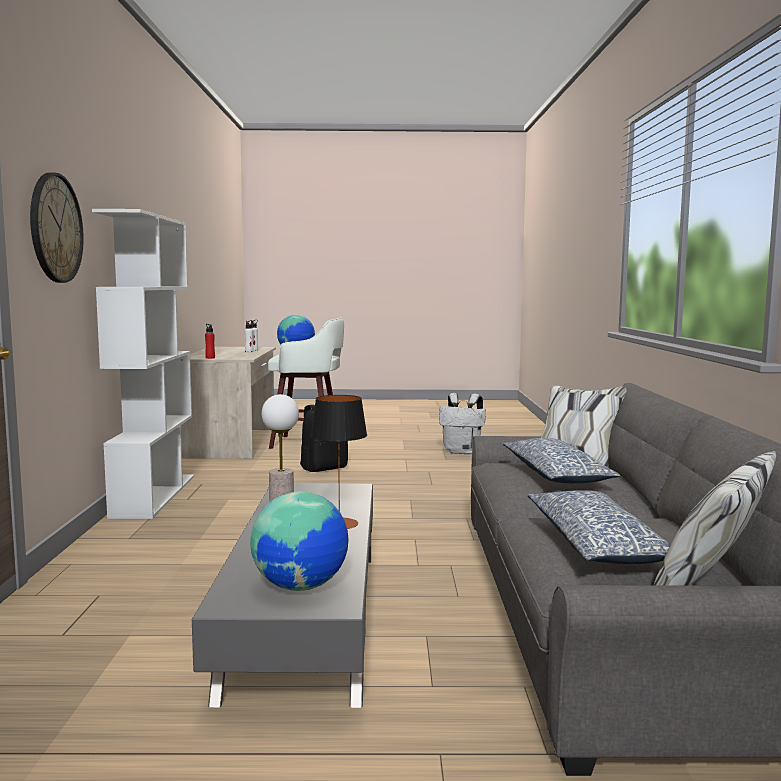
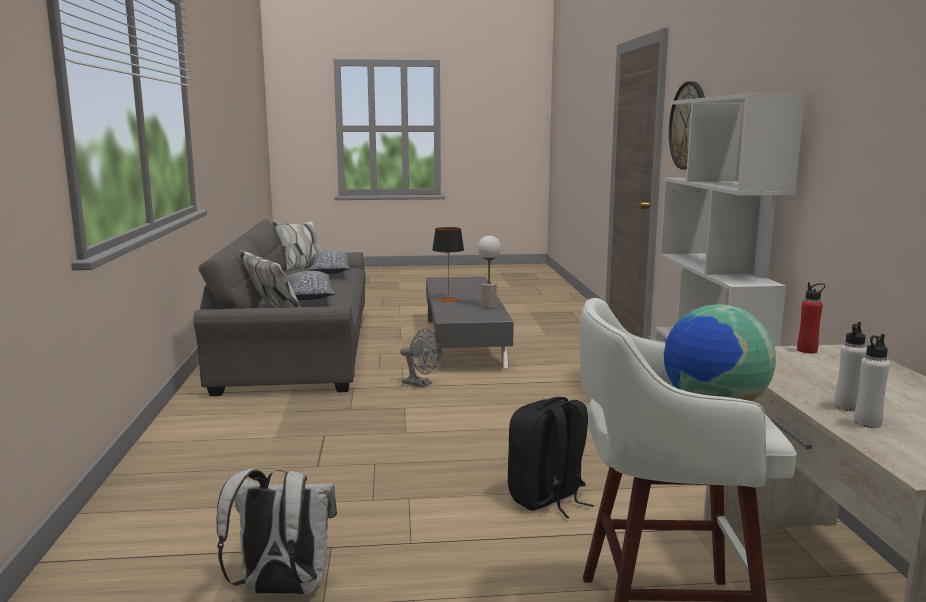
camera: 175 degrees right, 5 degrees up
globe [250,492,349,591] -> none
none -> grey fan [400,329,441,388]

